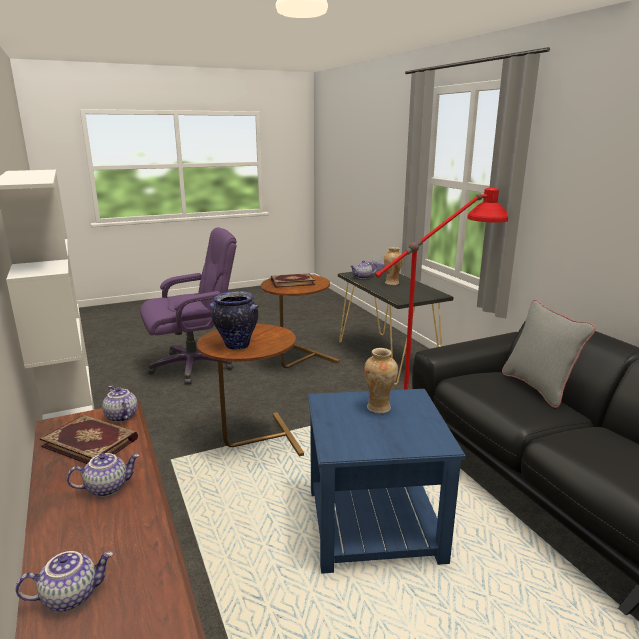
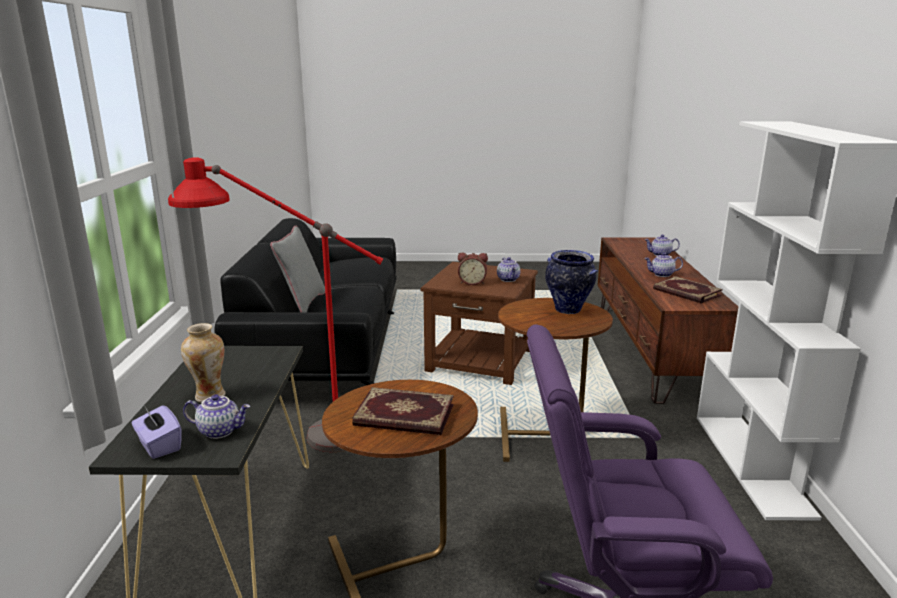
camera: 155 degrees left, 0 degrees up
teapot [102,385,138,422] -> teapot moved to [497,257,520,282]
blue side table [308,389,466,574] -> brown side table [420,262,538,385]
vase [364,348,398,414] -> alarm clock [458,253,488,285]

